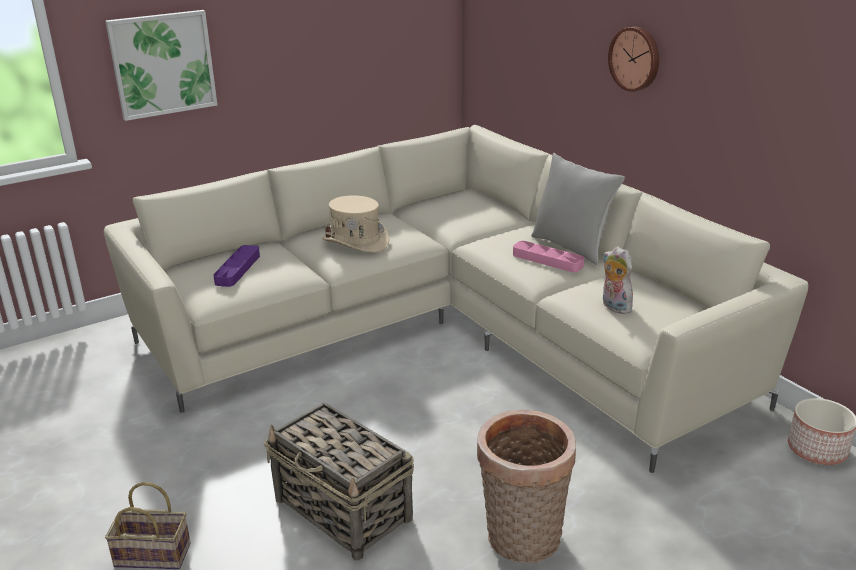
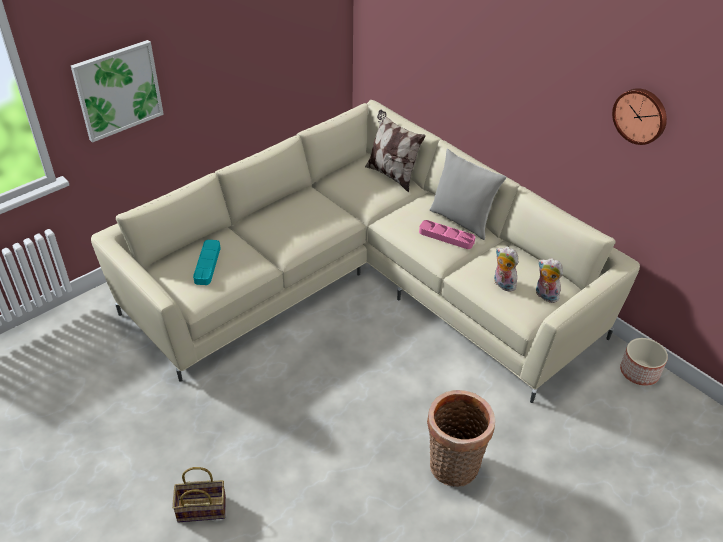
camera: 10 degrees left, 15 degrees up
purple tray [213,245,260,287] -> turquoise tray [193,240,221,285]
basket [264,402,414,561] -> none
beige hat [322,195,390,252] -> none
wall clock [608,27,659,92] -> wall clock moved to [612,88,667,145]
none -> pillow [365,110,426,192]
none -> plush toy [536,258,563,303]

